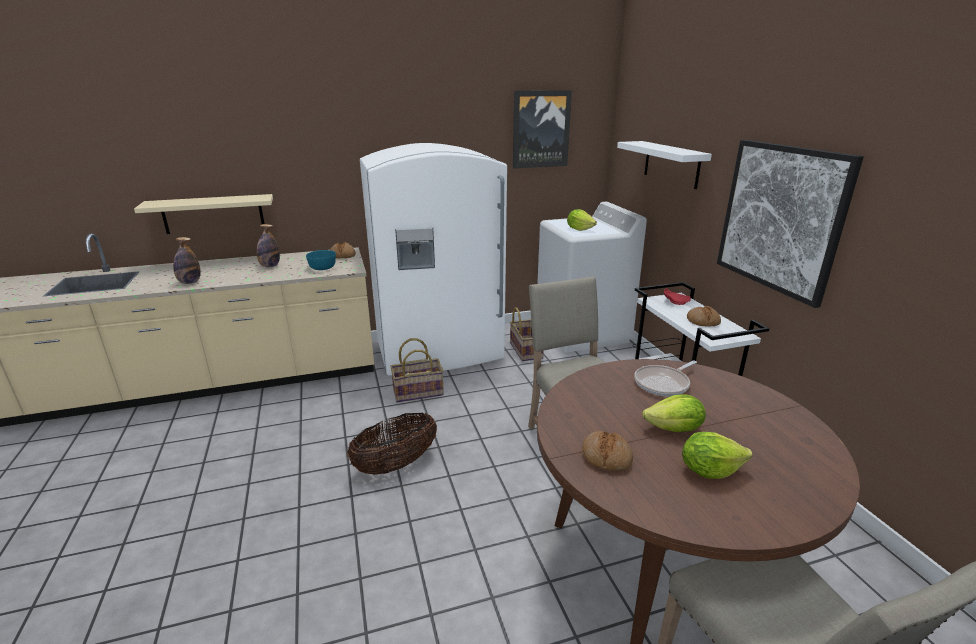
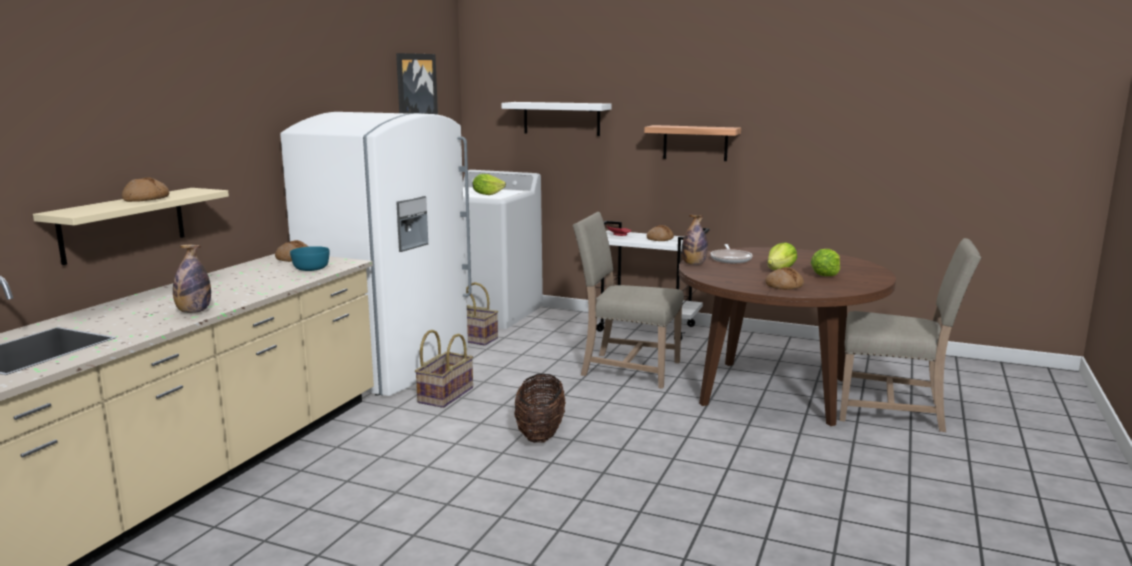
camera: 50 degrees left, 10 degrees down
bottle [257,224,280,267] -> bottle moved to [682,215,708,265]
picture [717,140,864,308] -> shelf [644,125,741,161]
none -> bread [122,177,169,202]

